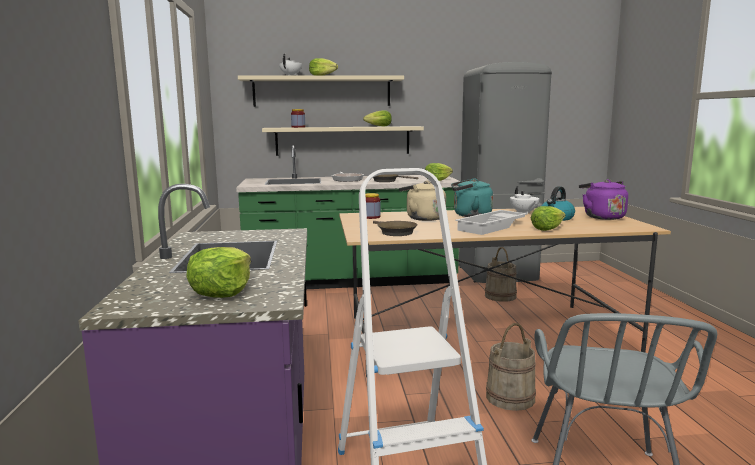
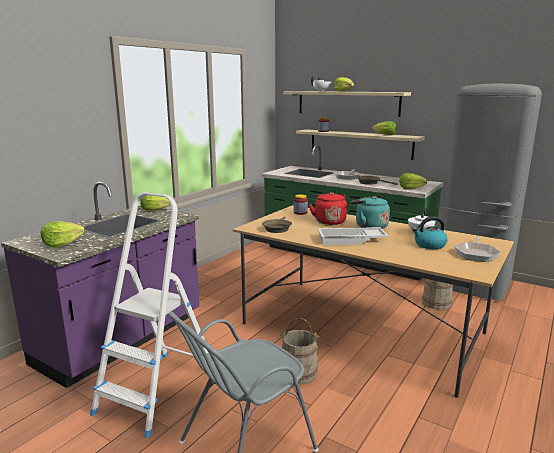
camera: 40 degrees right, 5 degrees up
beige kettle [399,181,446,221] -> red kettle [309,192,347,225]
lettuce [531,206,566,231] -> lettuce moved to [140,193,171,211]
purple kettle [579,179,628,220] -> frying pan [454,236,501,262]

